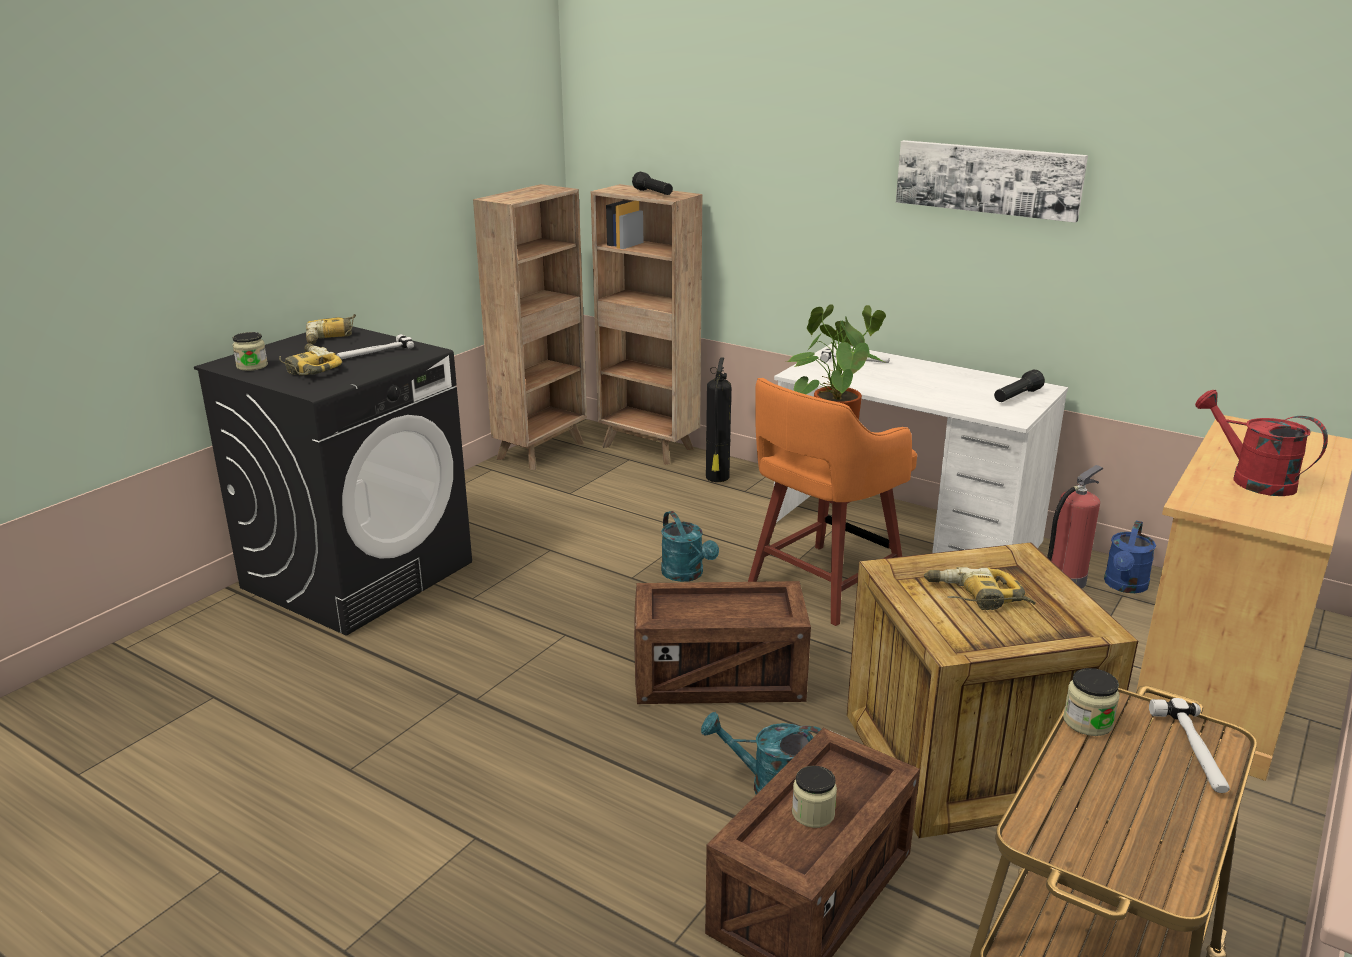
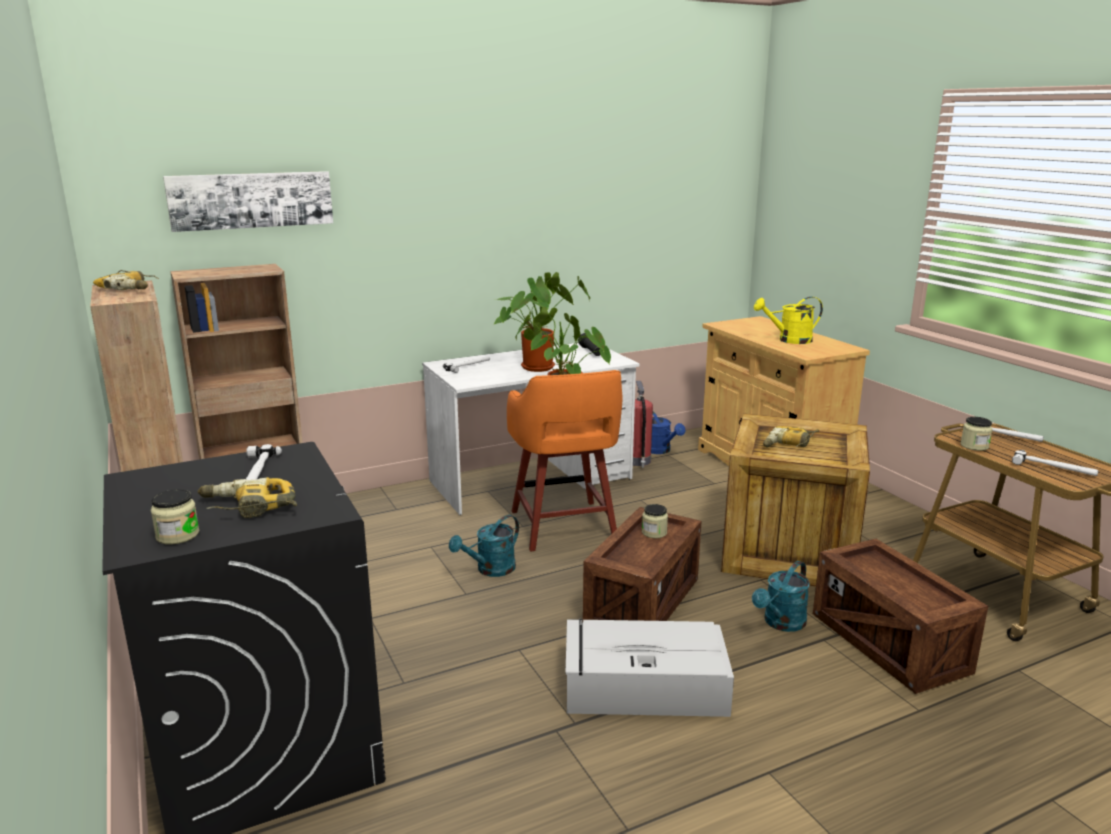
camera: 60 degrees left, 5 degrees down
power drill [306,314,356,344] -> power drill moved to [93,270,159,290]
black flashlight [632,172,673,195] -> none
turquoise watering can [661,511,719,582] -> turquoise watering can turned 135 degrees clockwise [449,515,519,577]
fire extinguisher [706,357,731,482] -> none
jar [792,766,837,828] -> jar moved to [642,504,668,538]
picture [896,140,1088,223] -> picture moved to [163,171,333,232]
red watering can [1195,390,1328,496] -> yellow watering can [754,297,823,344]
none -> potted plant [494,272,590,372]
none -> grey storage box [565,619,734,717]
none -> hammer [1012,450,1099,476]

